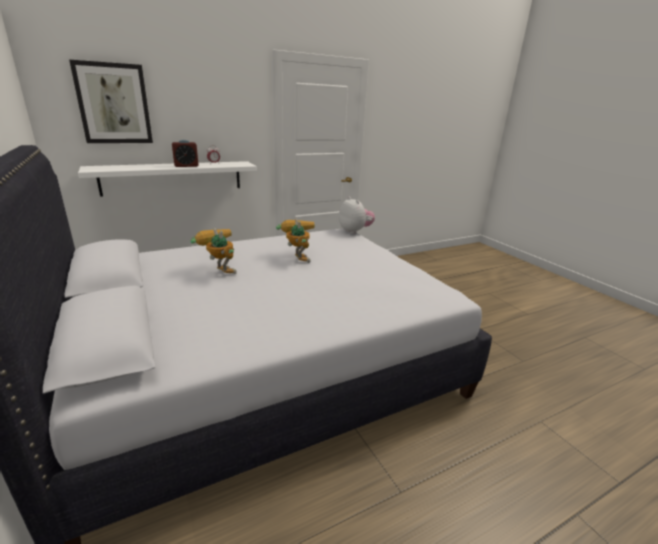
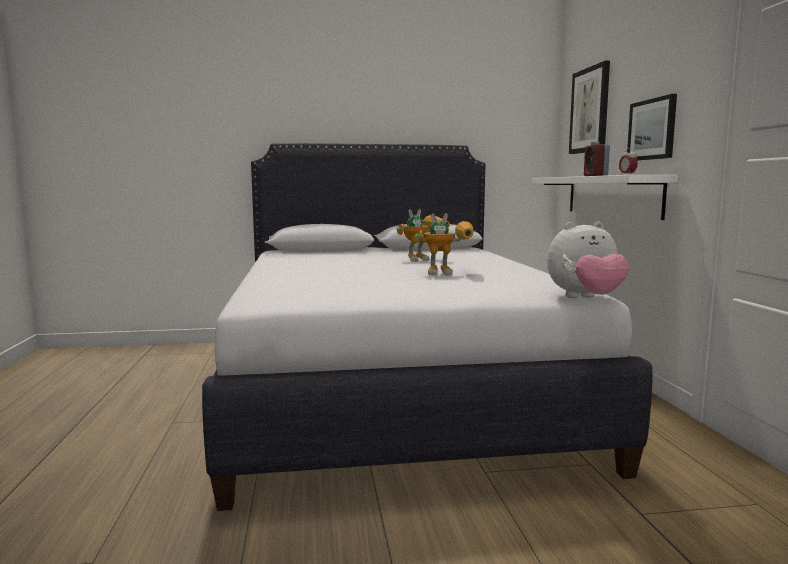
camera: 110 degrees right, 15 degrees down
none -> picture [627,94,677,160]

